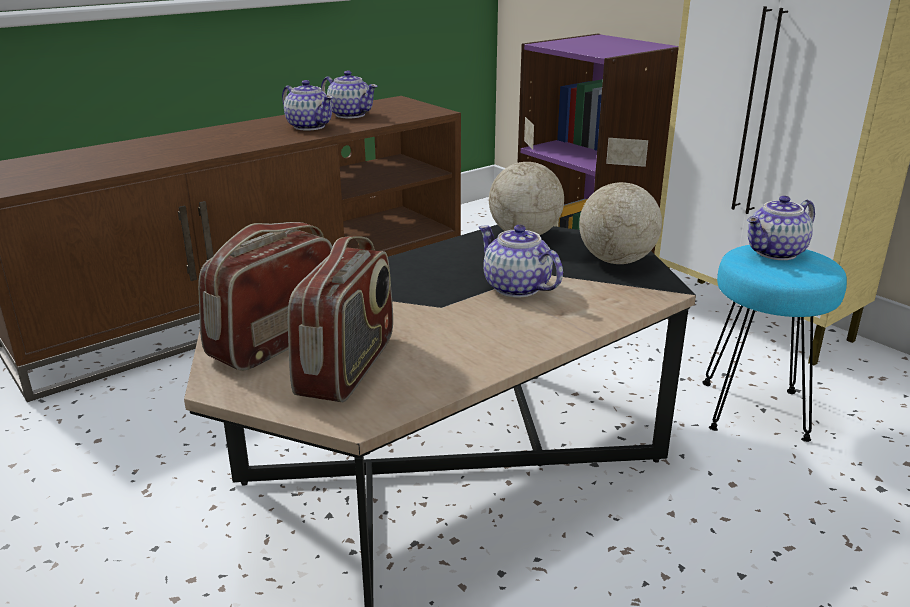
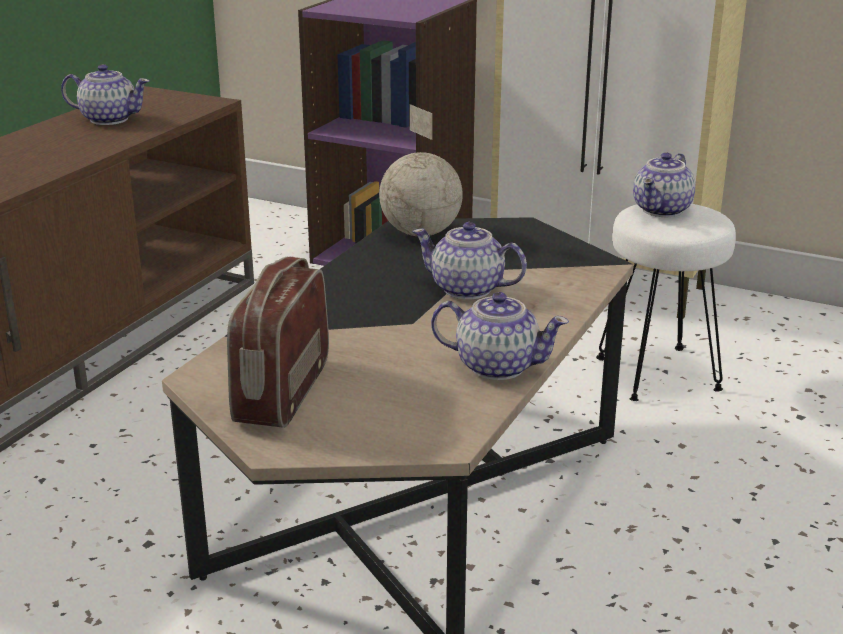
camera: 25 degrees left, 0 degrees up
teapot [282,80,333,131] -> teapot moved to [431,292,569,380]
radio [288,236,393,402] -> none
globe [579,138,662,264] -> none
turquoise stool [702,245,847,442] -> white stool [596,204,736,401]

